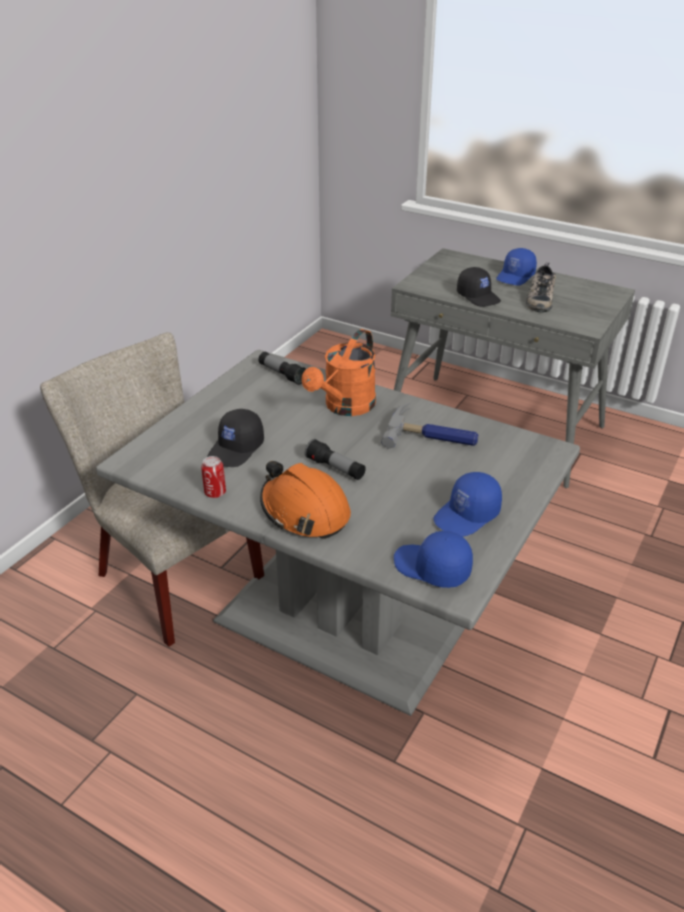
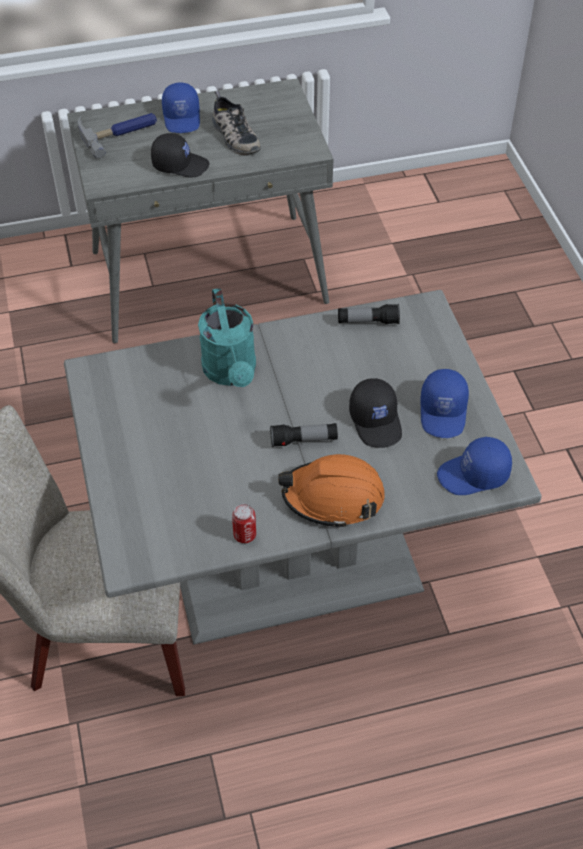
camera: 45 degrees left, 15 degrees up
black cap [207,409,264,467] -> black cap moved to [349,378,402,448]
flashlight [258,352,306,385] -> flashlight moved to [338,304,400,324]
orange watering can [302,329,376,416] -> turquoise watering can [198,288,256,387]
hammer [381,403,478,448] -> hammer moved to [78,113,157,158]

